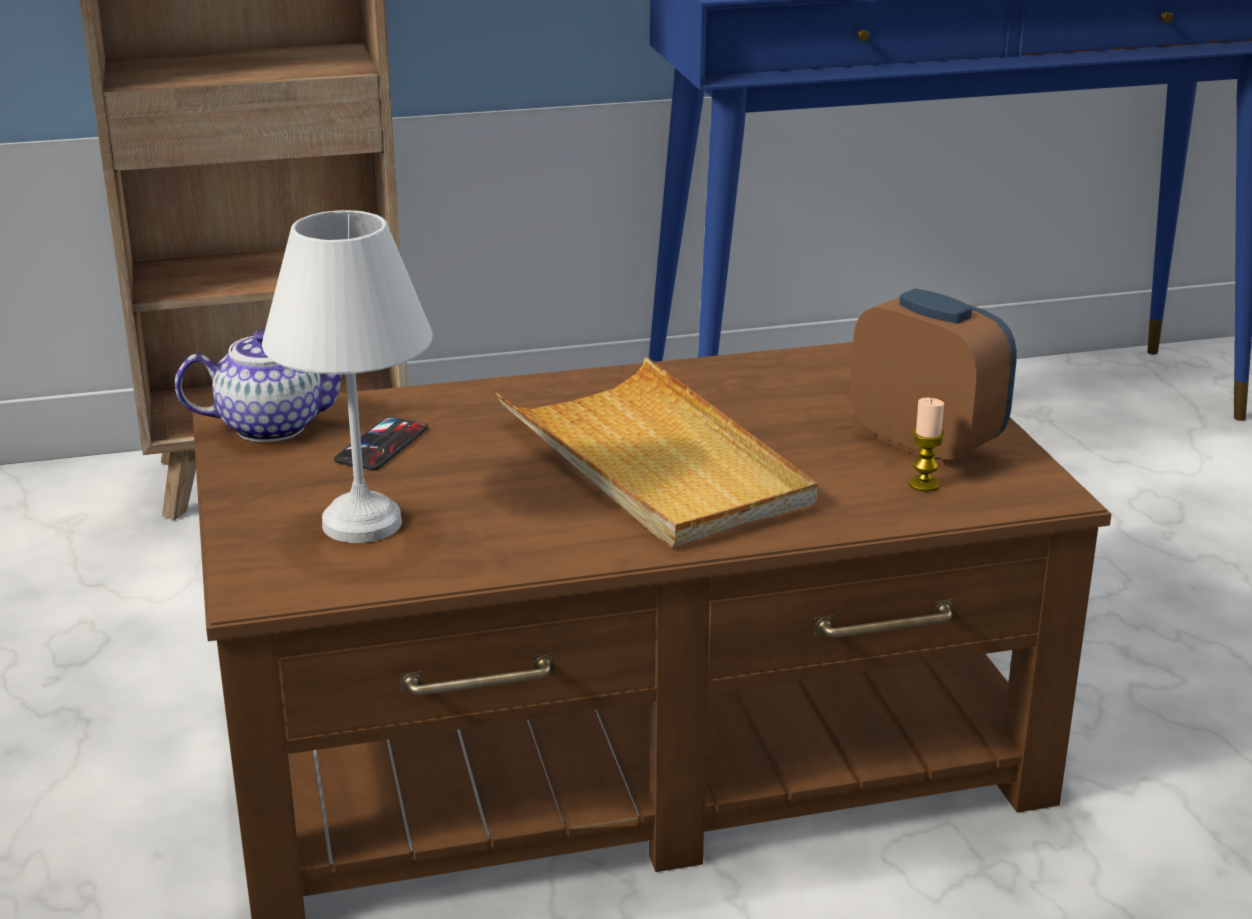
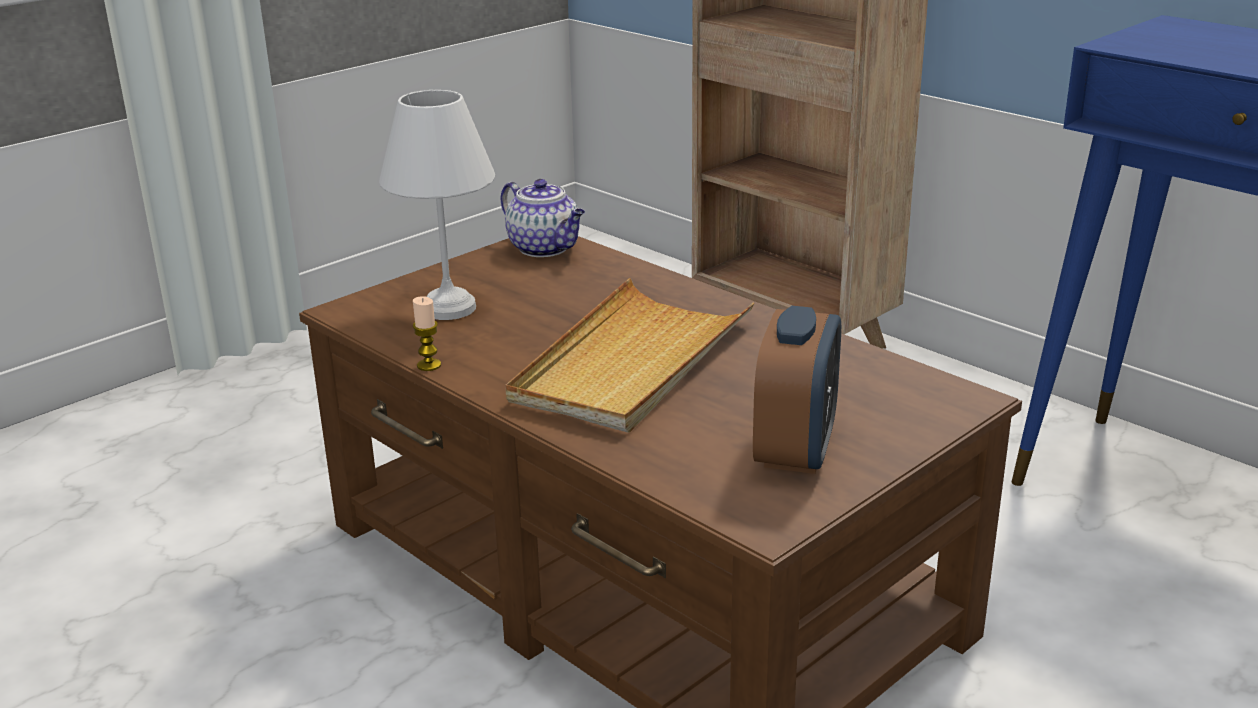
camera: 60 degrees right, 0 degrees up
phone [334,417,428,470] -> none
candle [909,398,945,492] -> candle moved to [413,296,441,371]

